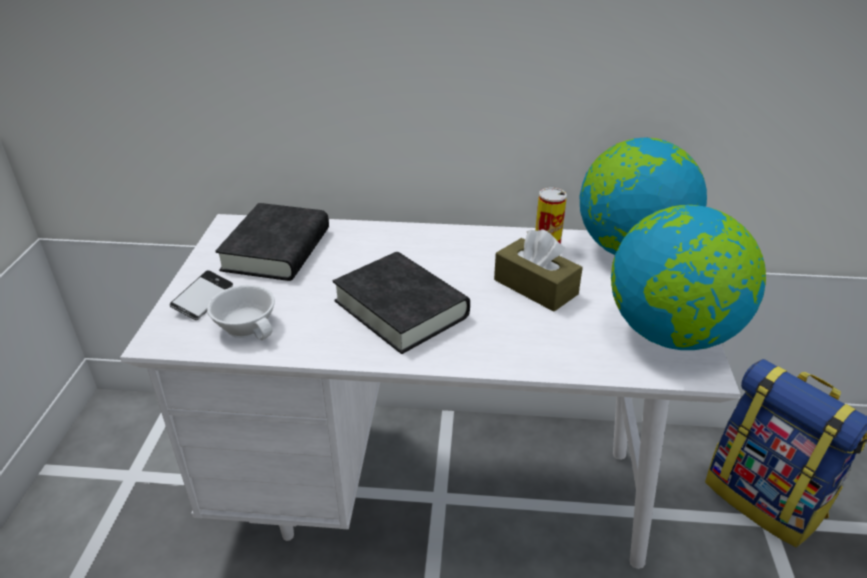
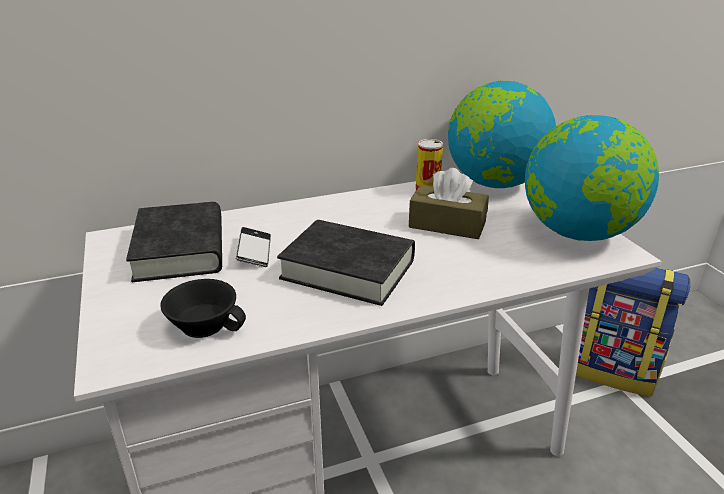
camera: 25 degrees left, 5 degrees down
phone [170,270,233,320] -> phone moved to [236,227,271,267]
white cup [207,285,275,340] -> black cup [160,279,246,338]

